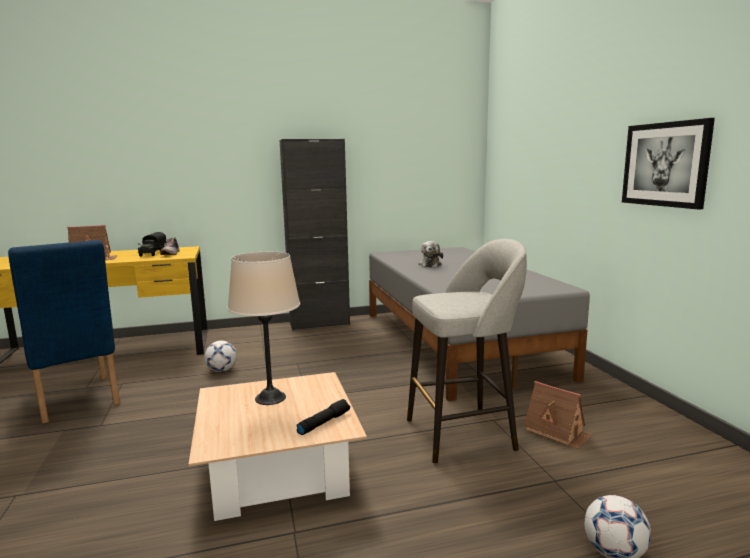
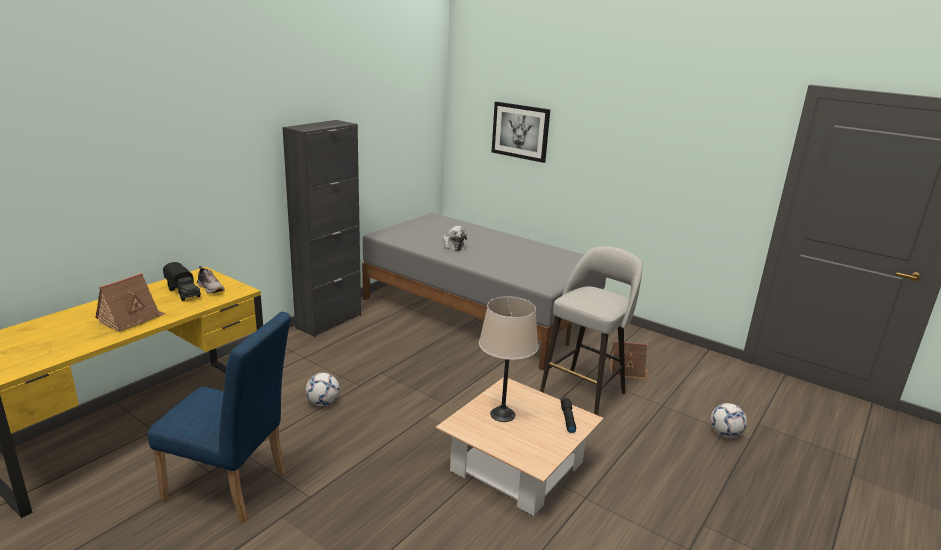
camera: 40 degrees left, 10 degrees up
picture [622,118,715,210] -> picture moved to [492,102,550,163]

